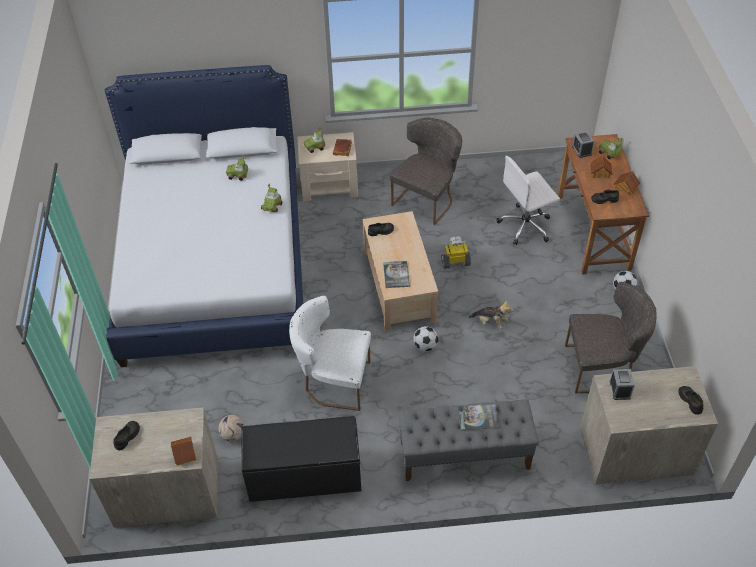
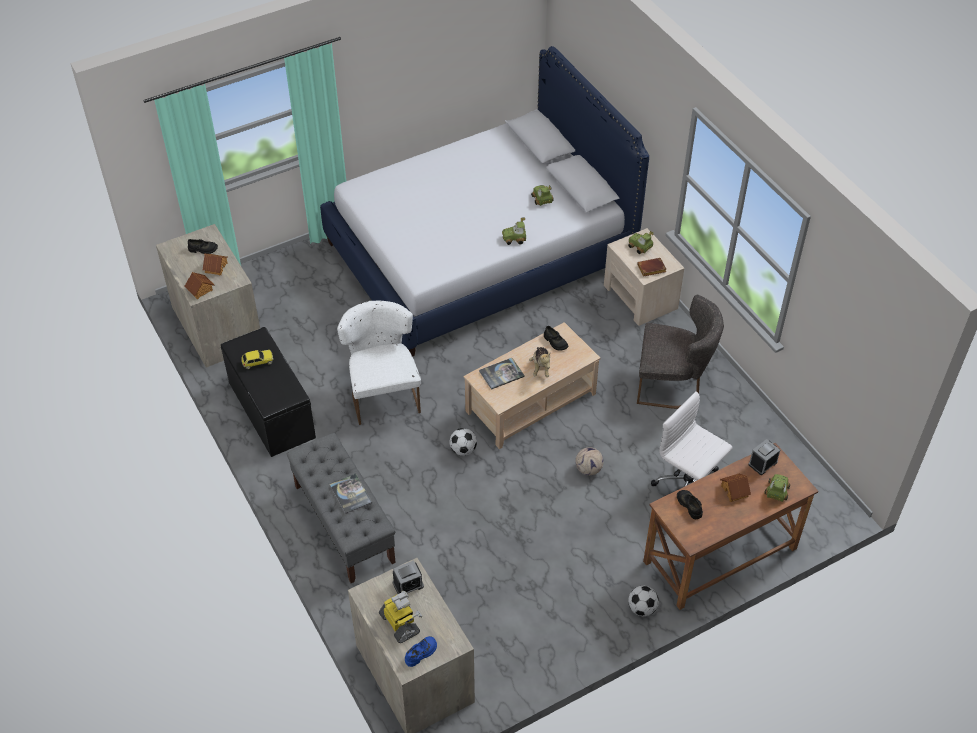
camera: 65 degrees right, 0 degrees up
football [218,415,245,442] -> football moved to [575,447,604,475]
toy robot [441,236,471,269] -> toy robot moved to [379,591,422,643]
plush toy [468,300,513,329] -> plush toy moved to [529,347,551,377]
grey chair [565,282,657,393] -> none
toy house [614,171,640,195] -> toy house moved to [203,254,228,275]
black shoe [678,386,703,415] -> blue shoe [405,636,437,667]
none -> toy car [241,350,273,369]

